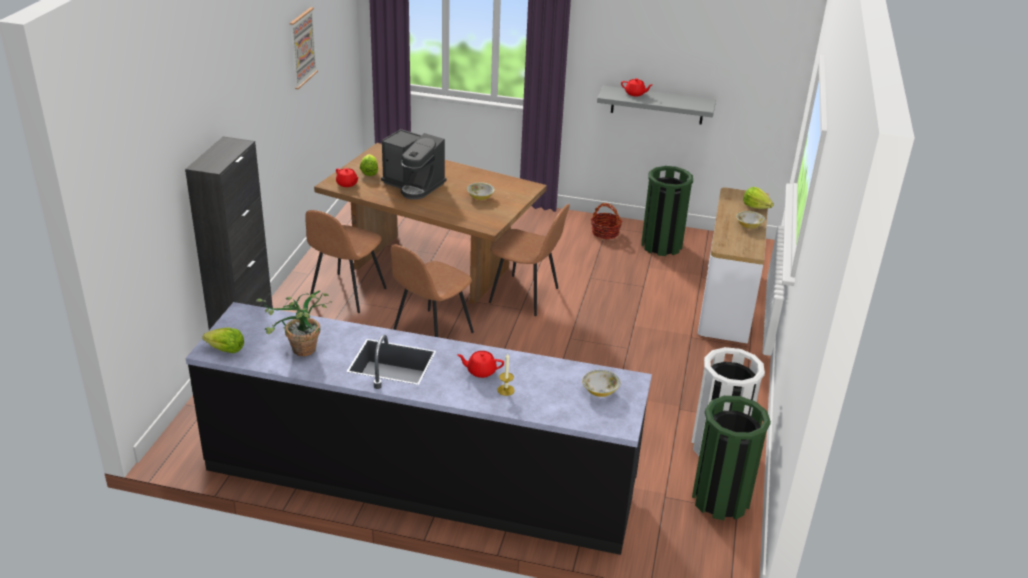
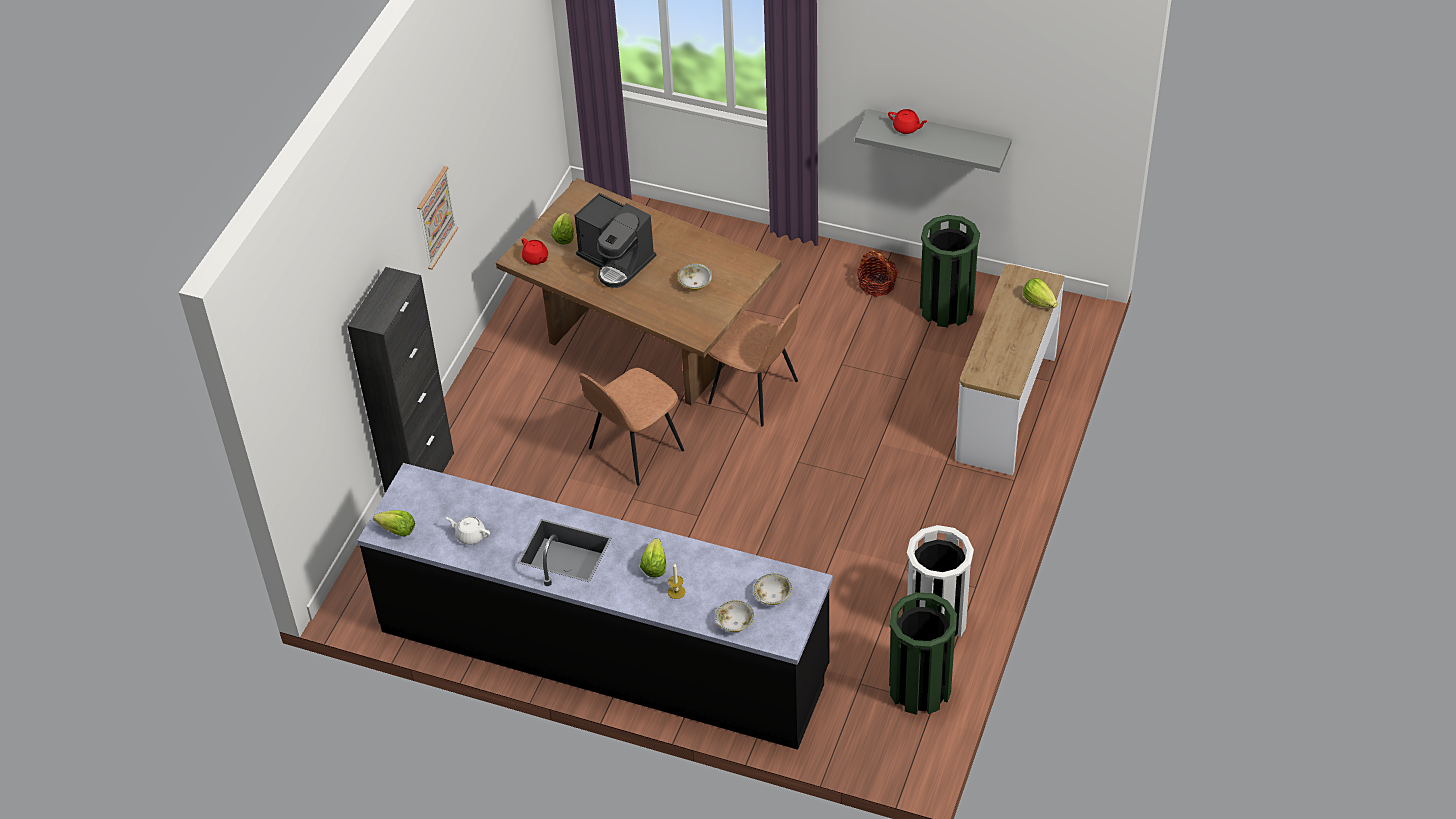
camera: 10 degrees right, 15 degrees up
potted plant [256,290,332,356] -> white teapot [446,516,490,545]
picture [290,7,318,89] -> picture moved to [417,166,458,270]
brown chair [305,210,387,313] -> none
red teapot [457,351,504,378] -> lettuce [640,538,666,577]
bowl [736,211,765,229] -> bowl moved to [715,600,754,632]

